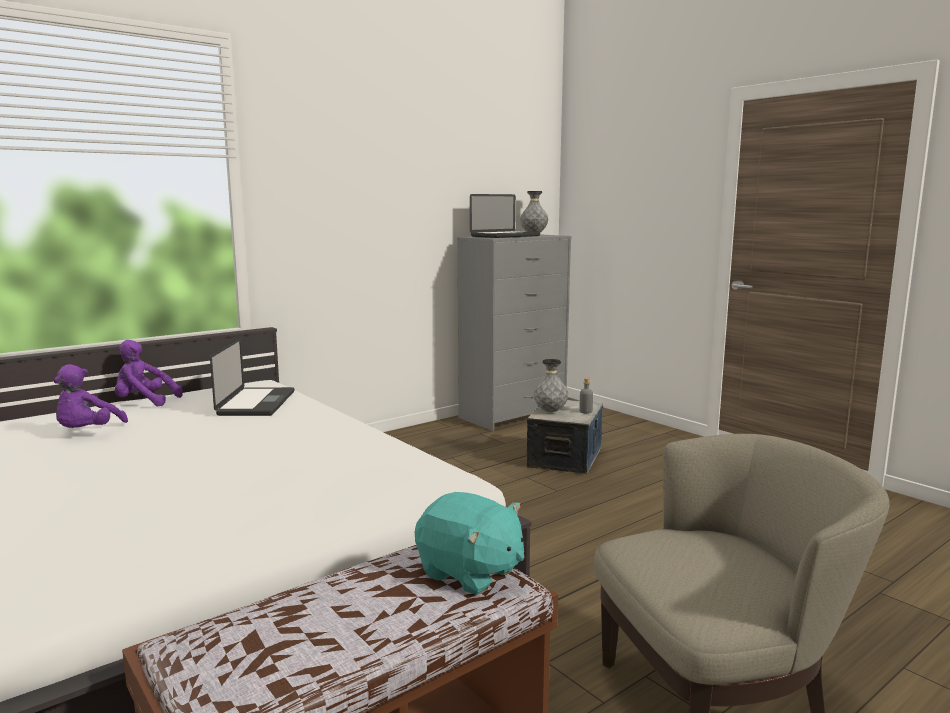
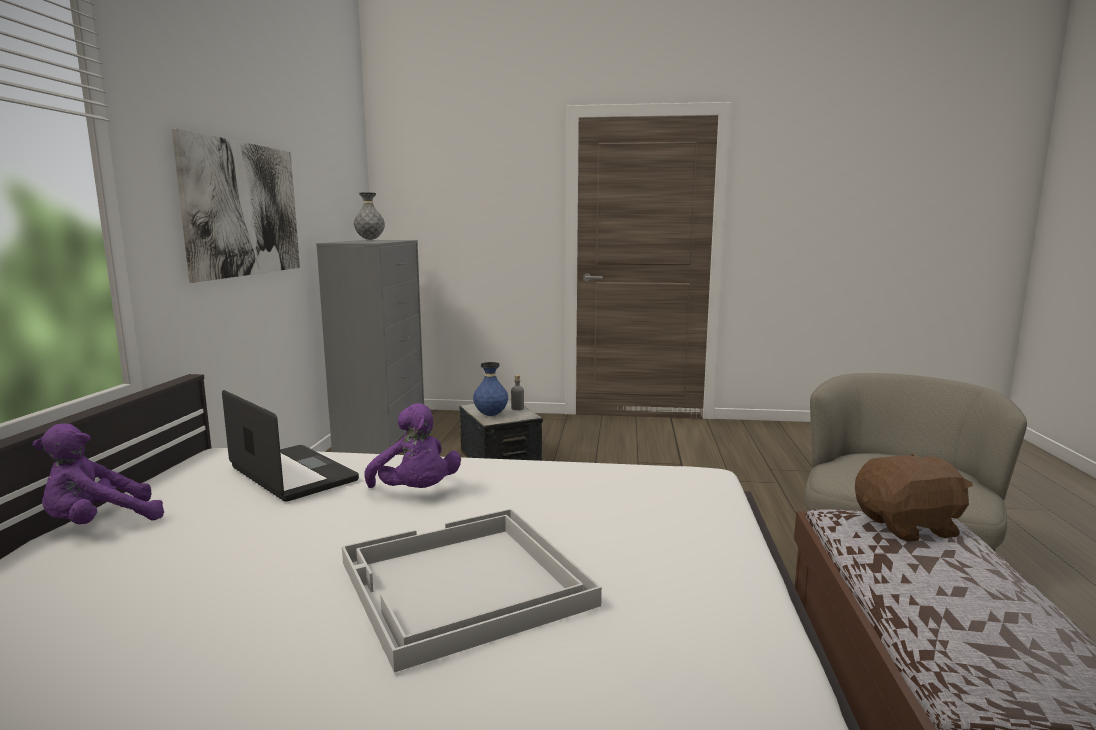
camera: 45 degrees left, 0 degrees up
purple plush toy [54,364,128,428] -> purple plush toy moved to [364,403,461,488]
turquoise plush toy [415,492,524,595] -> brown plush toy [855,453,973,542]
laptop [470,194,540,238] -> none
grey vase [534,359,568,412] -> blue vase [473,362,508,416]
none -> picture [172,128,300,283]
none -> white tray [342,509,602,673]

